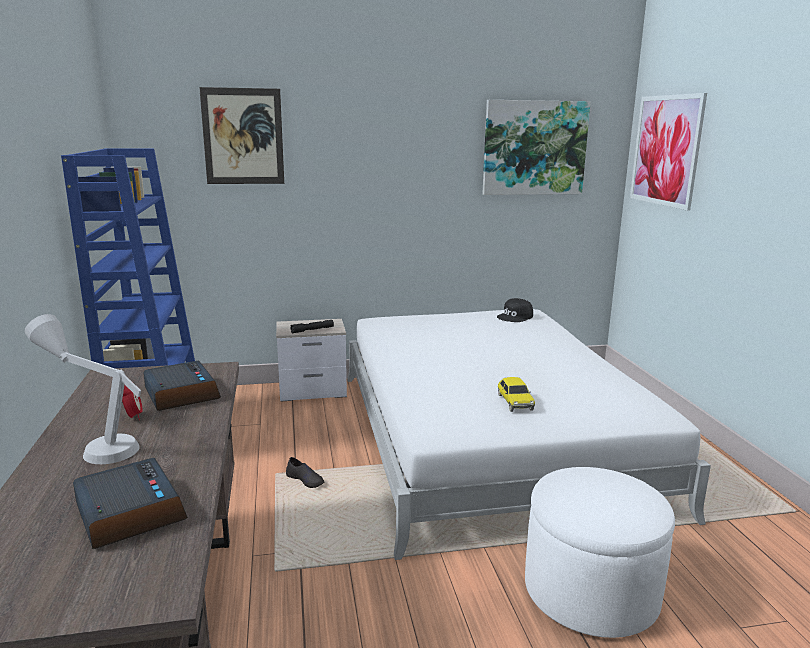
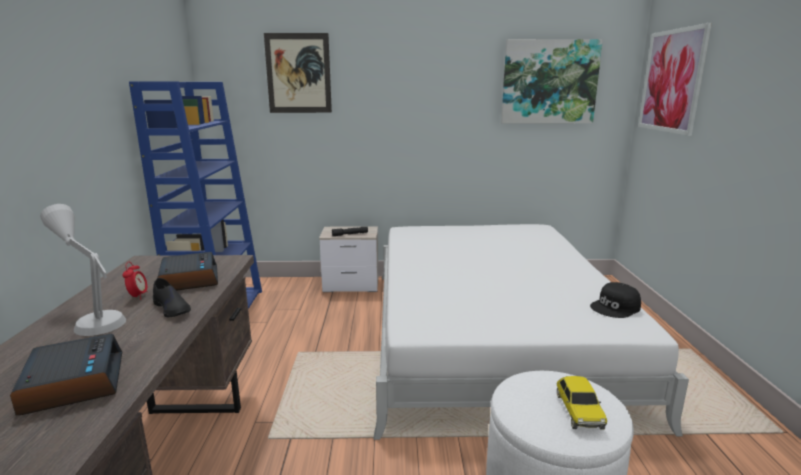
camera: 10 degrees right, 0 degrees up
black shoe [286,457,324,488] -> black shoe moved to [153,278,191,317]
black cap [497,298,533,322] -> black cap moved to [590,282,641,318]
toy car [498,377,535,412] -> toy car moved to [557,376,607,429]

